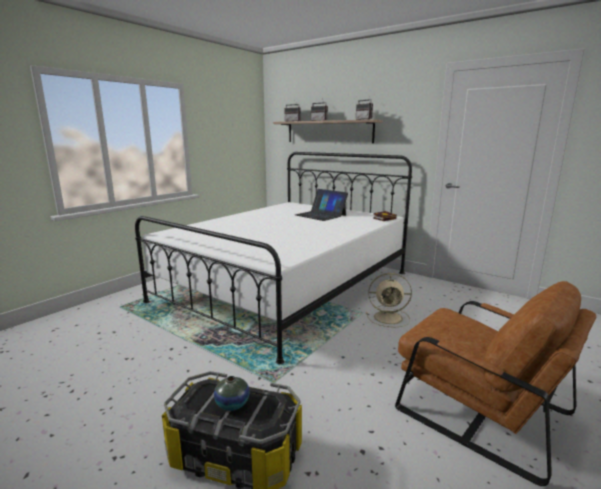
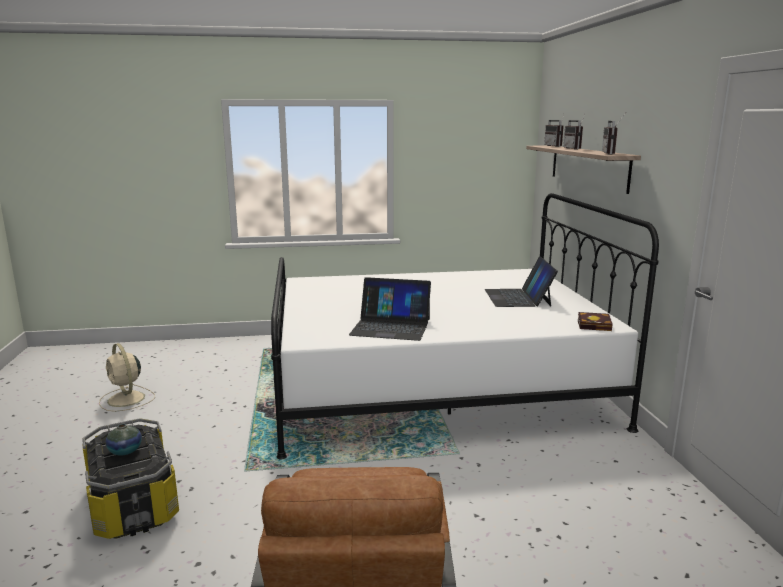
camera: 45 degrees right, 0 degrees up
beige fan [366,273,412,327] -> beige fan moved to [99,343,155,412]
none -> laptop [349,277,431,341]

